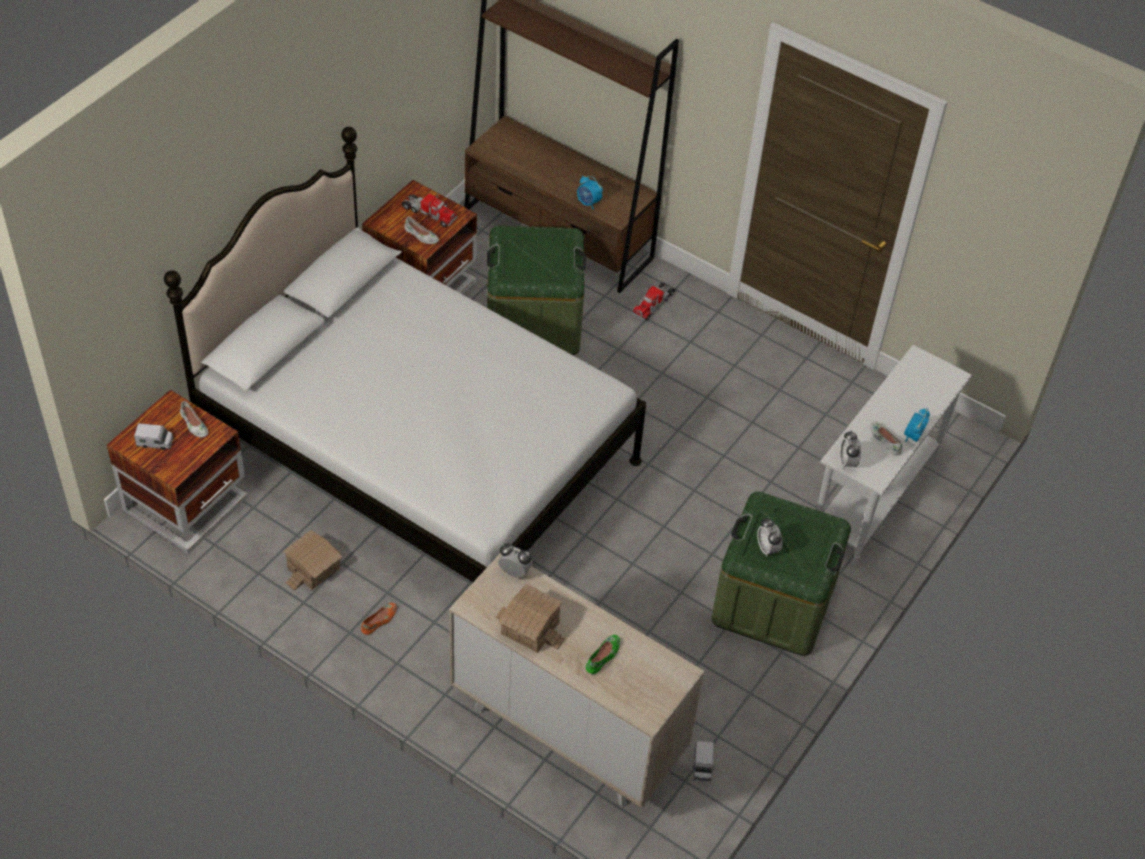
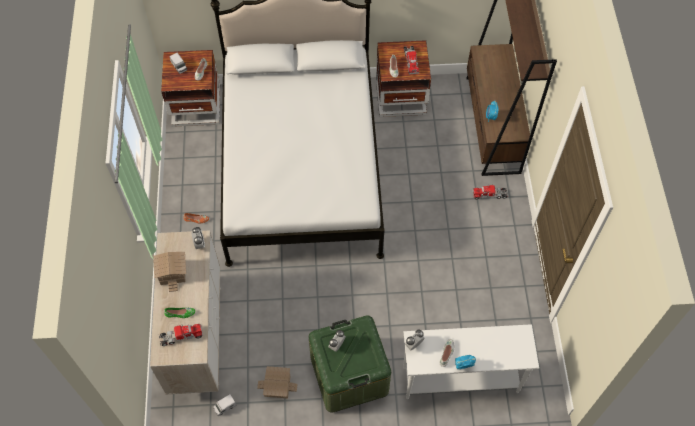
camera: 55 degrees right, 10 degrees up
toy house [283,530,342,591] -> toy house moved to [257,366,298,399]
green storage box [487,225,586,355] -> none
none -> toy truck [159,324,203,346]

